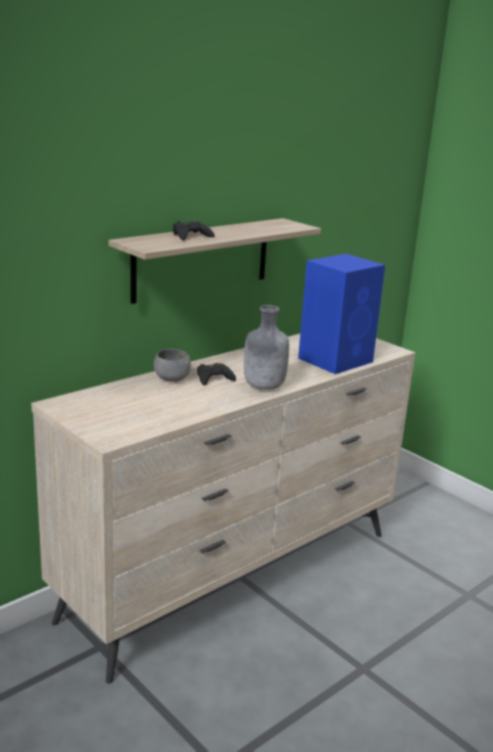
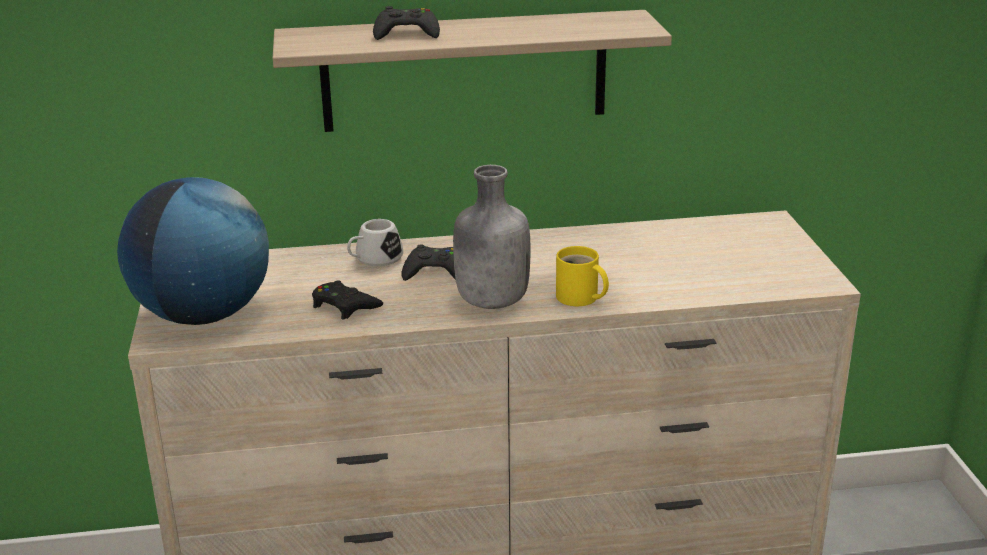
camera: 35 degrees right, 5 degrees up
grey bowl [154,349,191,382] -> white mug [347,219,403,266]
blue speaker [298,254,385,374] -> none
none -> globe [117,177,269,325]
none -> black game controller [312,281,383,319]
none -> yellow mug [556,246,609,306]

